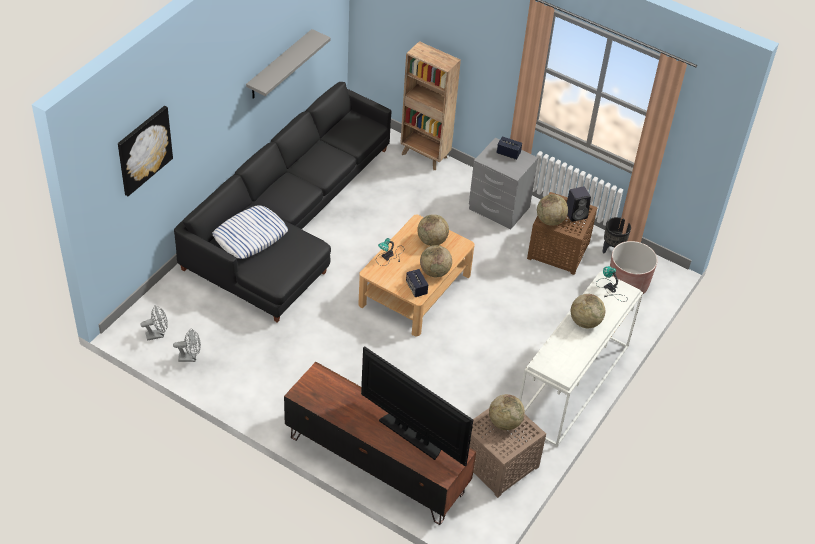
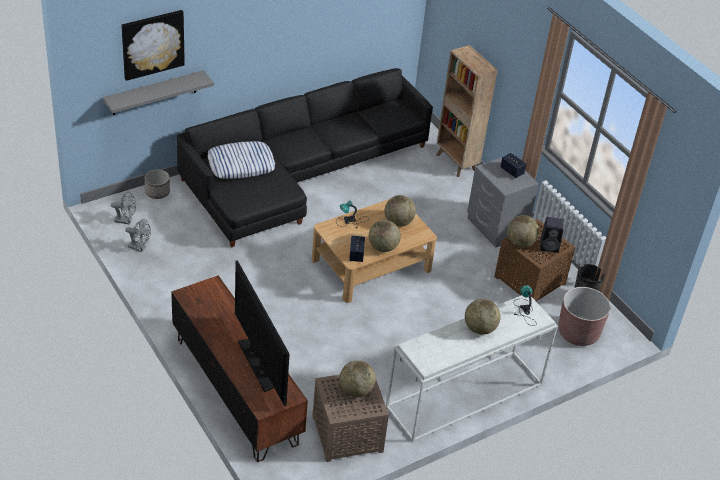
camera: 25 degrees right, 5 degrees down
grey shelf [246,29,331,99] -> grey shelf moved to [103,70,214,115]
none -> planter [145,169,170,199]

